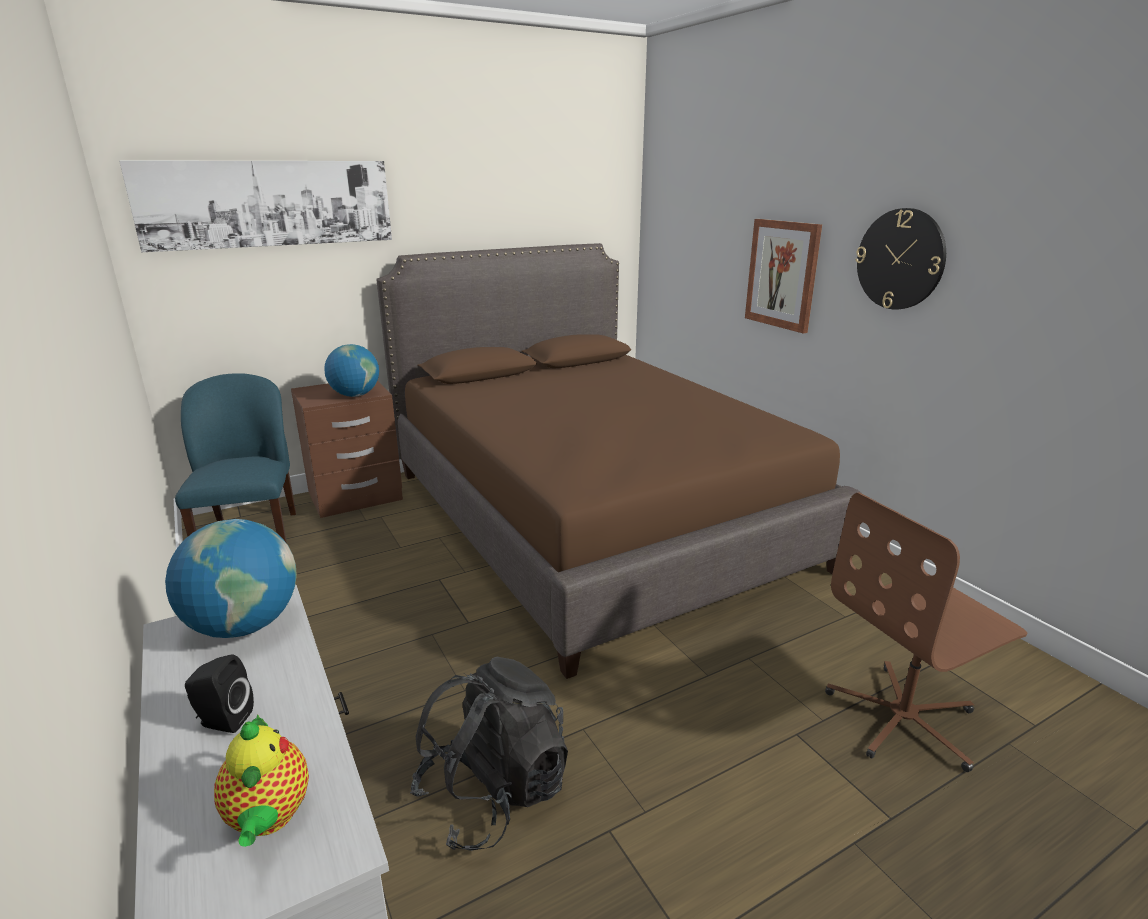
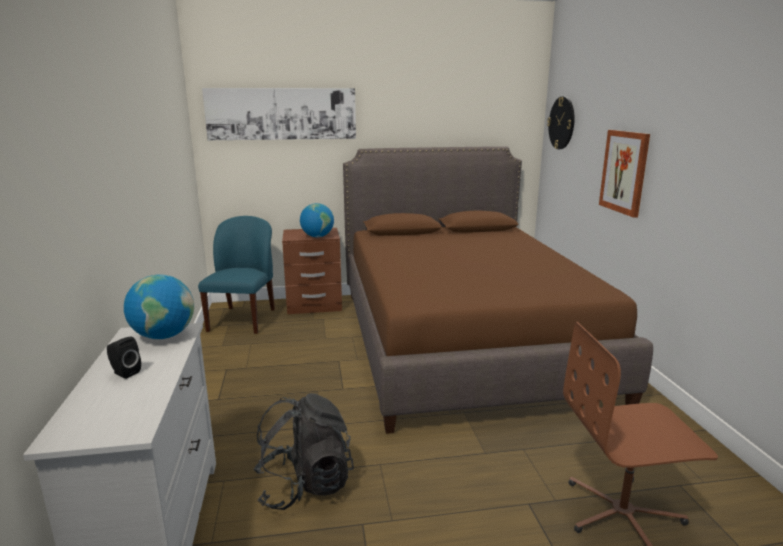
camera: 20 degrees right, 5 degrees down
teapot [214,714,309,847] -> none
wall clock [856,208,946,310] -> wall clock moved to [547,96,575,149]

